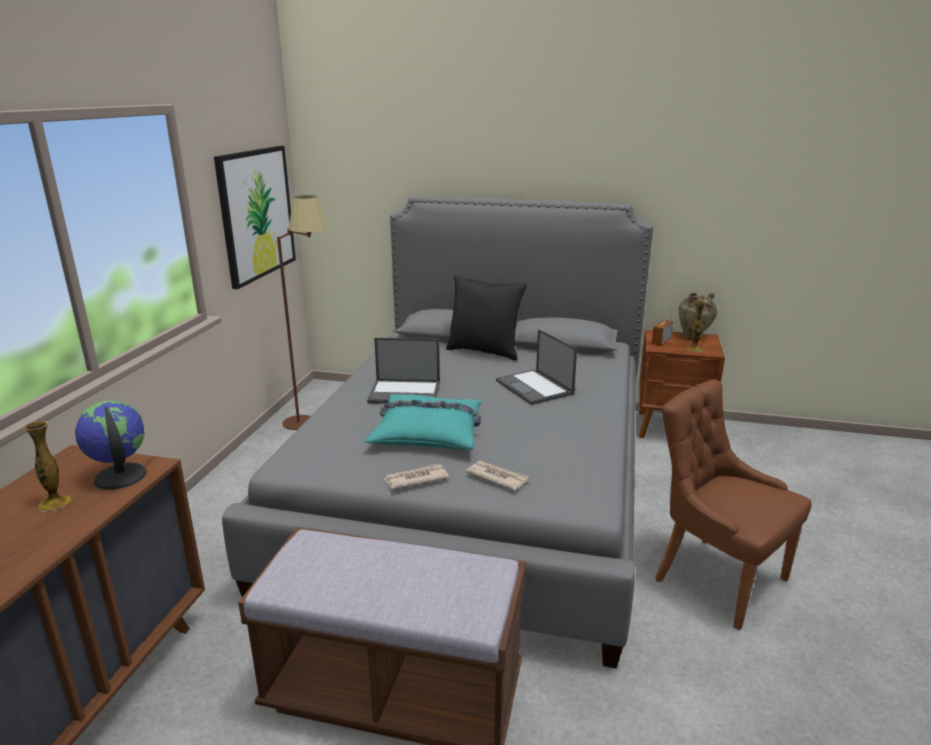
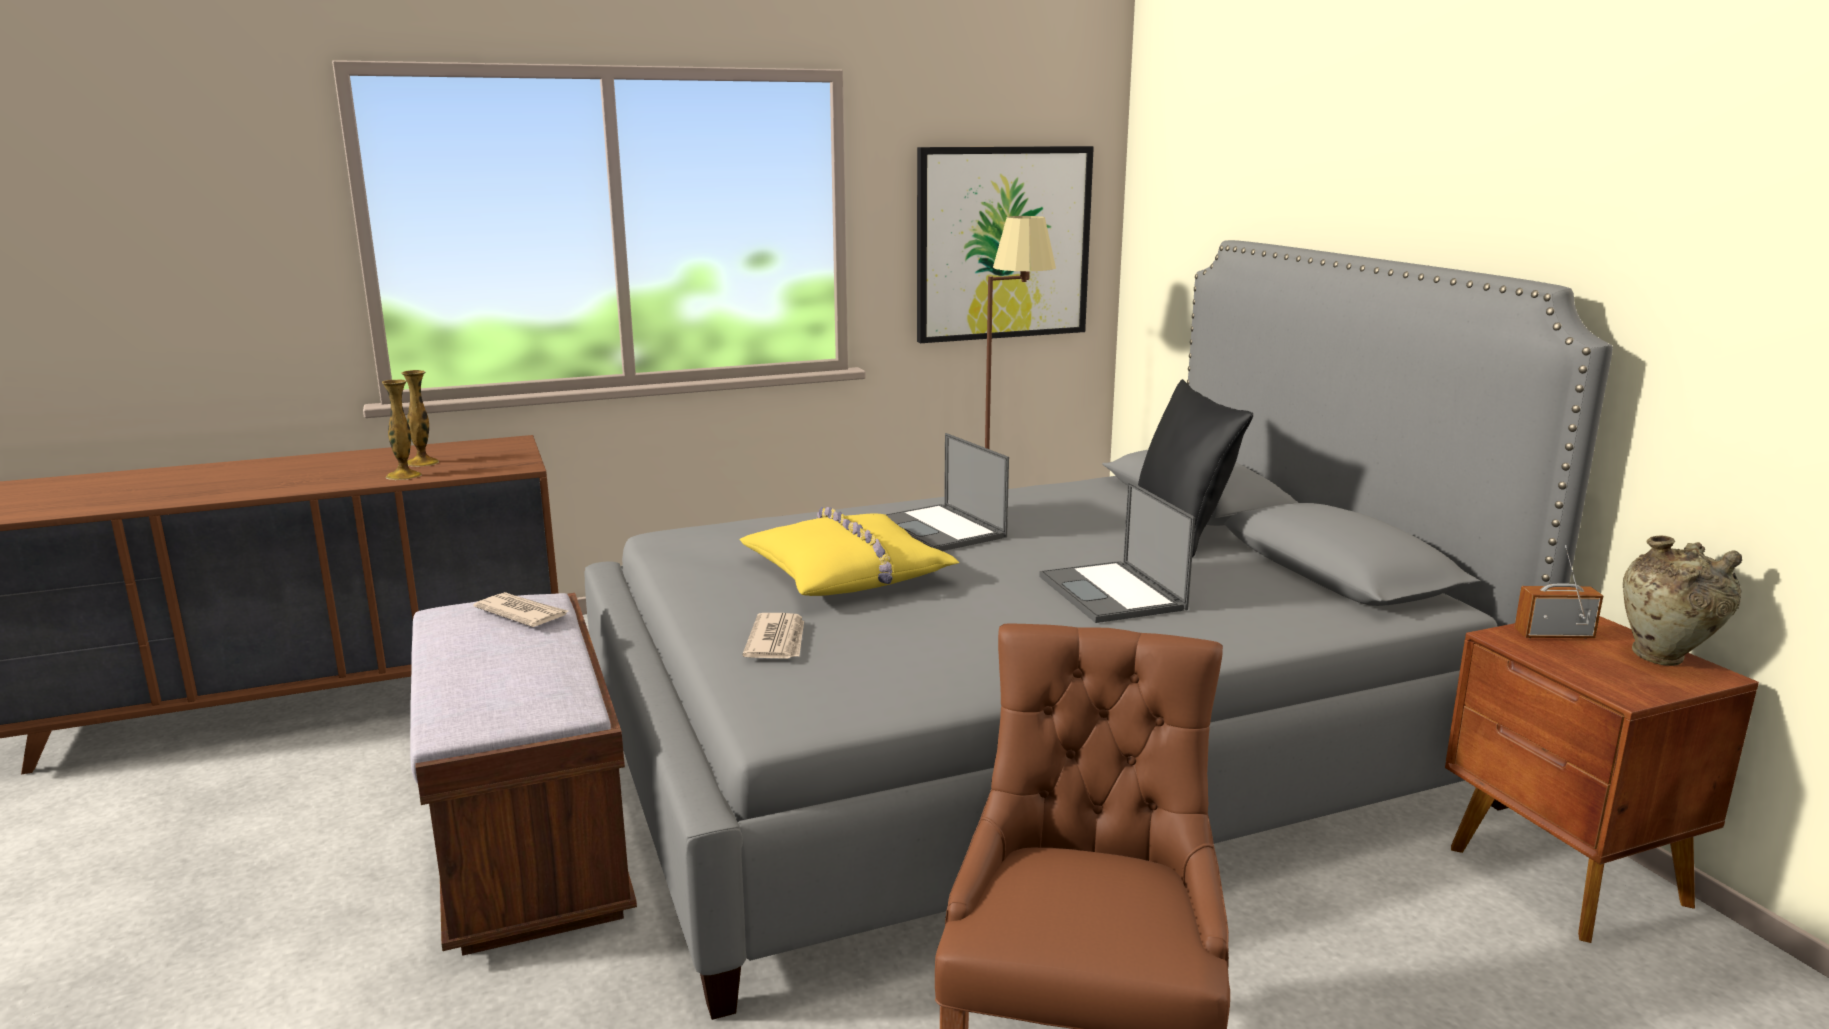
camera: 55 degrees right, 5 degrees down
globe [75,401,147,490] -> none
turquoise pillow [364,395,482,450] -> yellow pillow [740,507,959,596]
newspaper [383,464,449,489] -> newspaper moved to [474,592,568,627]
laptop [496,329,577,405] -> laptop turned 45 degrees counterclockwise [1039,481,1195,623]
vase [686,301,707,352] -> vase moved to [382,380,422,480]

